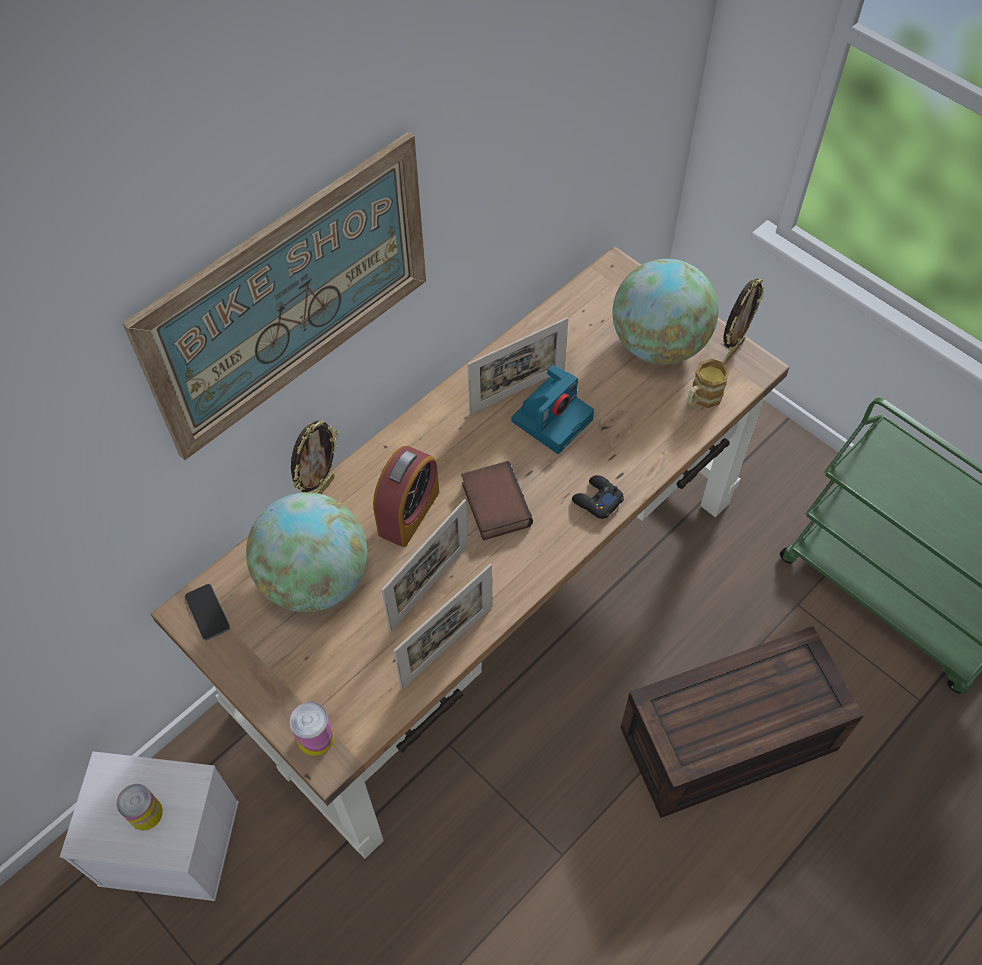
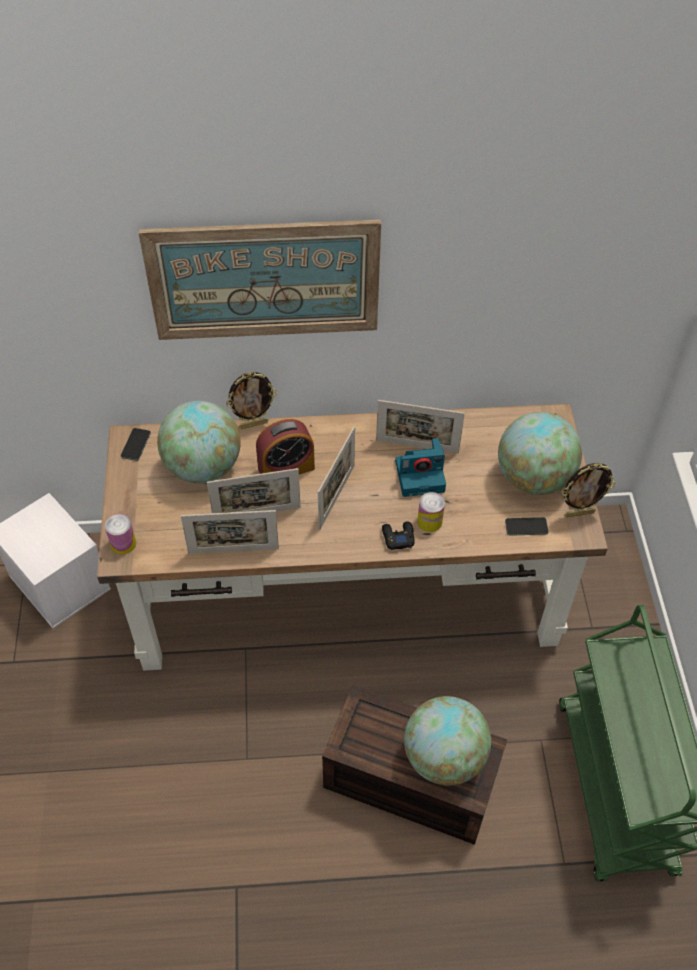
camera: 40 degrees right, 5 degrees down
can [117,784,163,831] -> can moved to [417,492,445,532]
book [461,461,533,540] -> picture frame [318,426,355,530]
mug [687,358,730,408] -> phone [505,517,548,535]
none -> globe [404,696,491,786]

